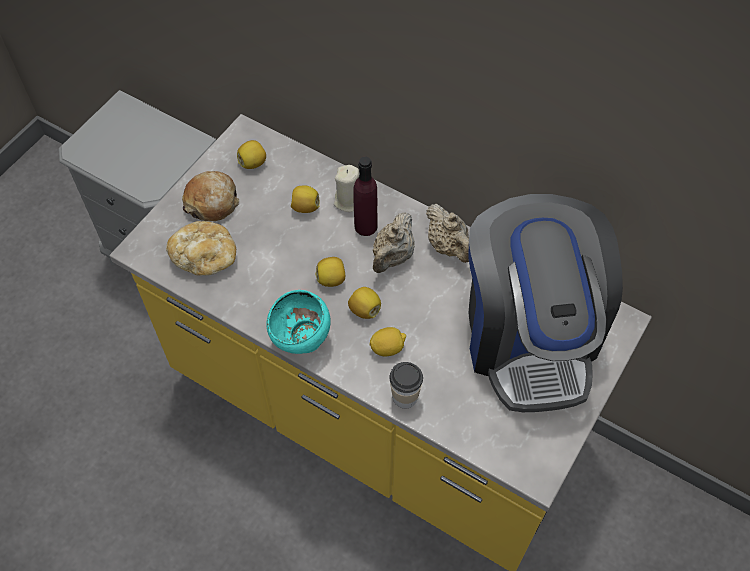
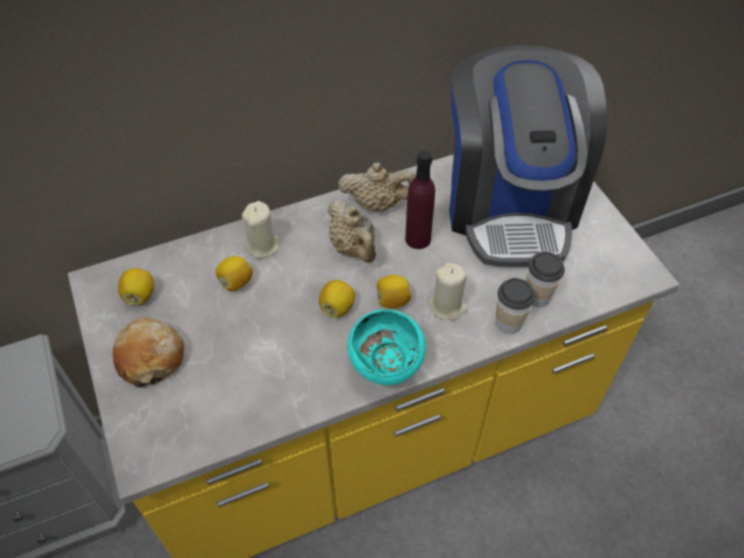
camera: 55 degrees left, 5 degrees down
bread [166,221,236,276] -> none
purple bottle [353,157,377,236] -> purple bottle moved to [405,151,435,249]
lemon [370,327,406,357] -> beige candle [429,263,468,321]
coffee machine [468,194,623,412] -> coffee machine turned 60 degrees clockwise [449,45,607,267]
none -> cup [526,252,565,307]

